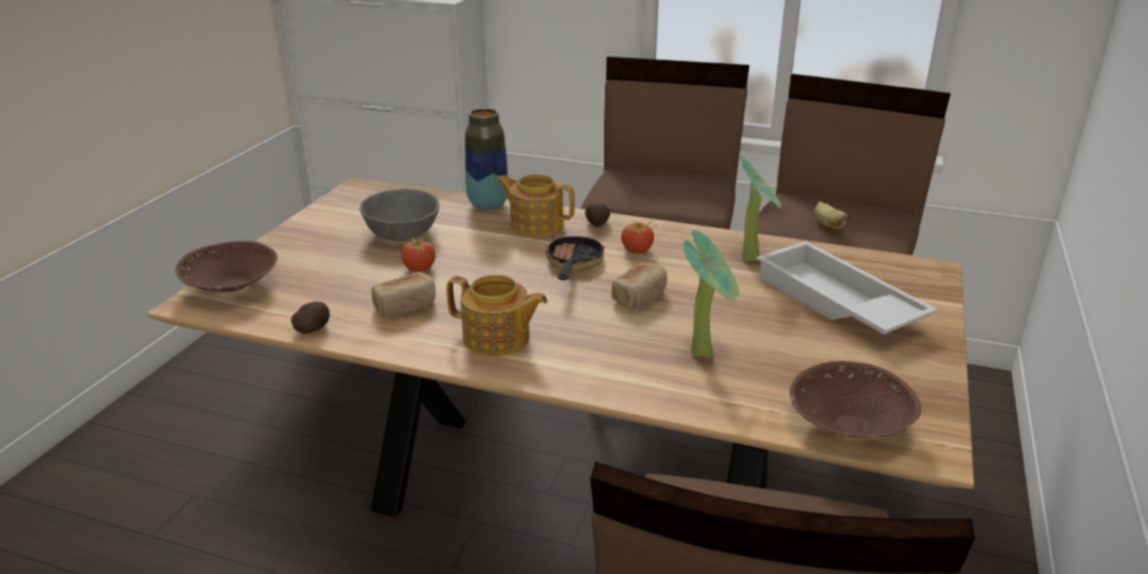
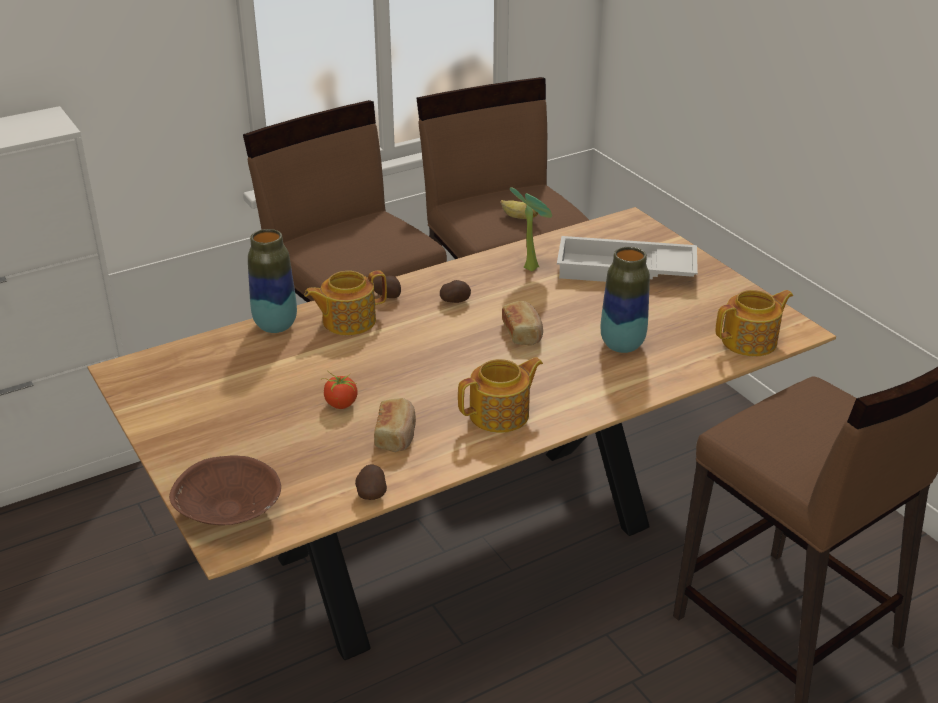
camera: 50 degrees left, 5 degrees up
grey bowl [360,189,439,241] -> none
frying pan [546,232,605,280] -> none
tomato [621,219,656,254] -> potato [440,280,471,303]
potted plant [682,230,740,359] -> vase [601,247,650,353]
brown bowl [790,361,921,438] -> teapot [716,290,793,357]

